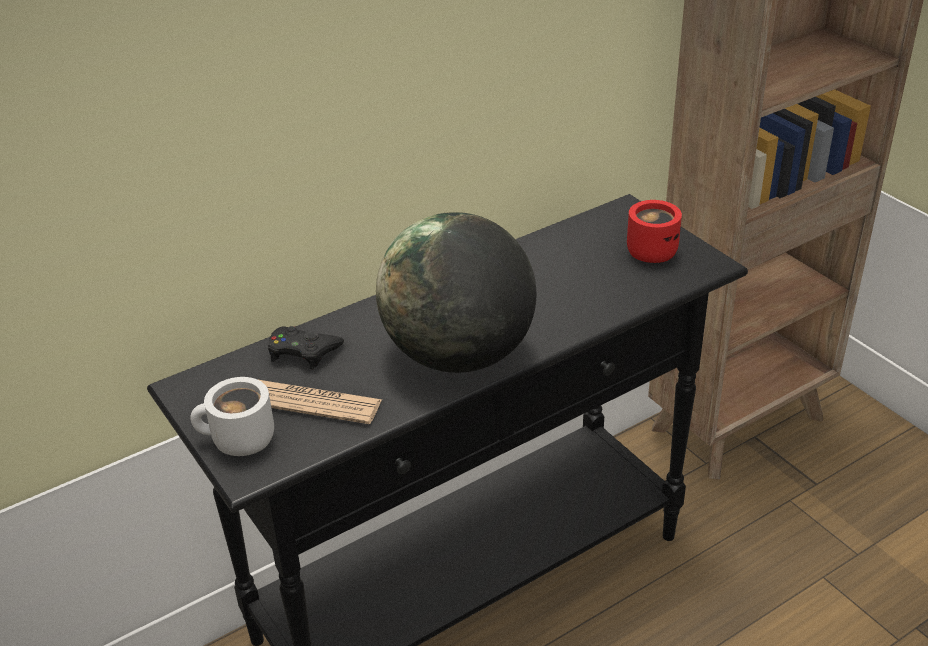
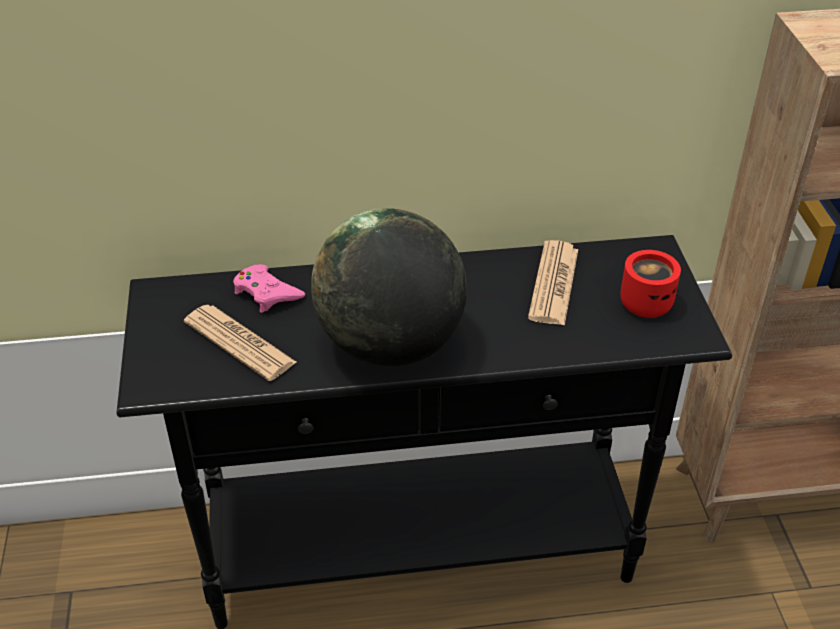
camera: 25 degrees right, 5 degrees up
white mug [190,377,274,456] -> none
black game controller [268,326,344,369] -> pink game controller [233,264,305,313]
none -> newspaper [528,240,578,326]

